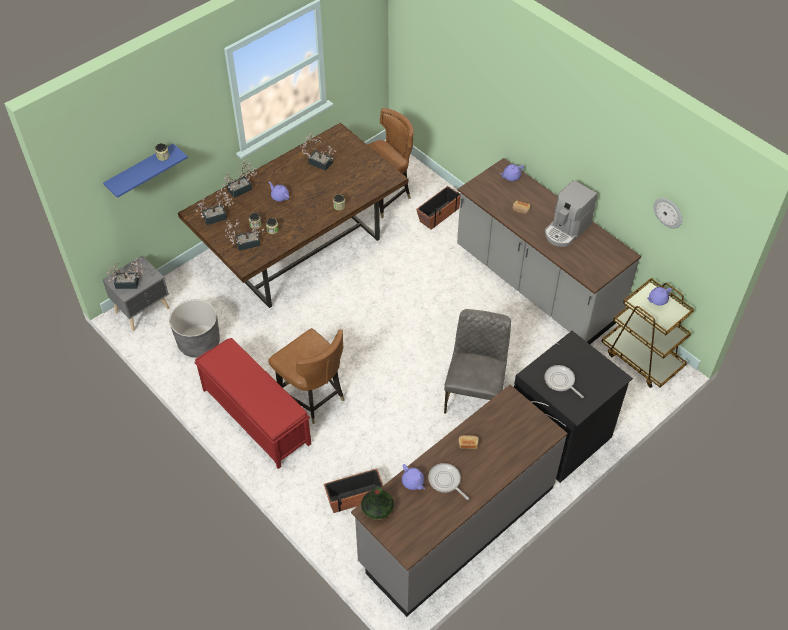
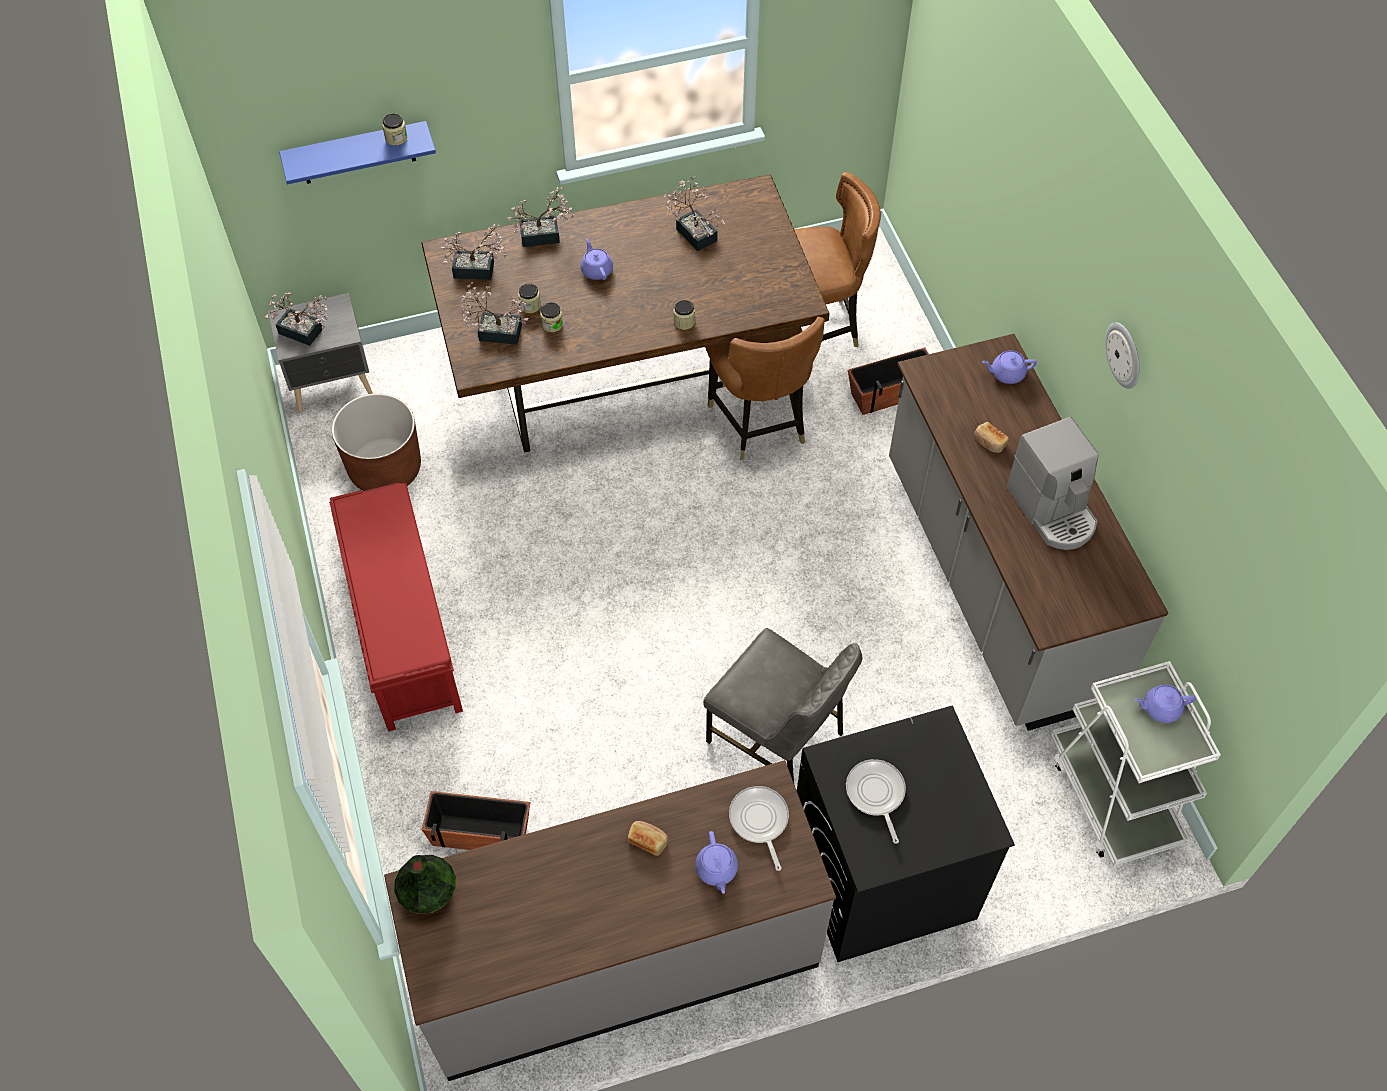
camera: 25 degrees right, 5 degrees up
grey planter [169,299,220,358] -> brown planter [332,393,421,491]
brown chair [268,328,345,424] -> brown chair moved to [705,317,825,460]
purple teapot [402,464,425,490] -> purple teapot moved to [695,831,738,894]
frying pan [428,463,469,500] -> frying pan moved to [729,786,789,871]
grey chair [444,309,511,414] -> grey chair turned 90 degrees clockwise [703,628,862,782]
coffee machine [545,180,597,247] -> coffee machine turned 90 degrees counterclockwise [1006,417,1099,550]
brown cart [601,278,694,388] -> white cart [1051,661,1221,866]
wall clock [654,198,682,229] -> wall clock moved to [1105,322,1140,389]

